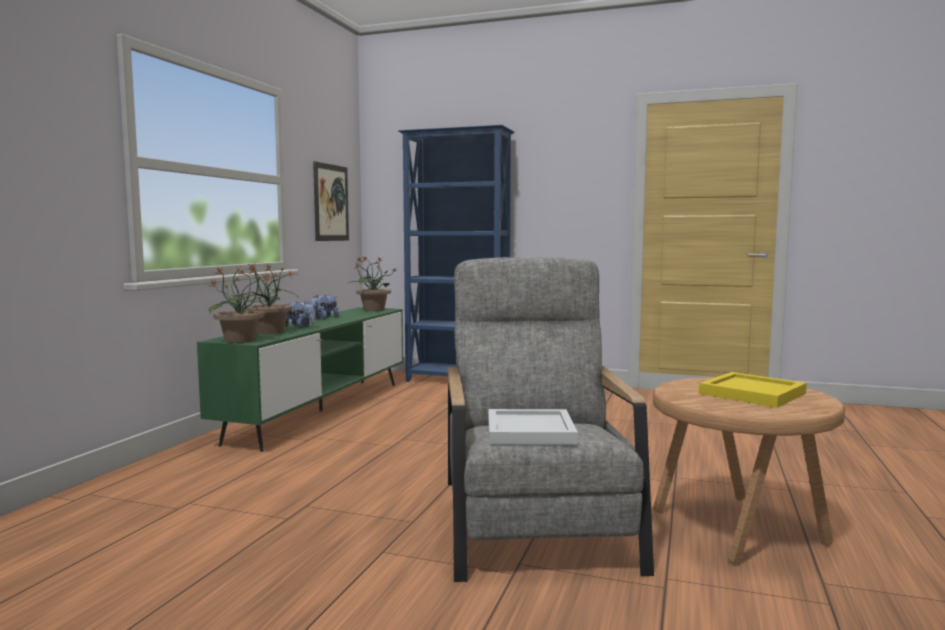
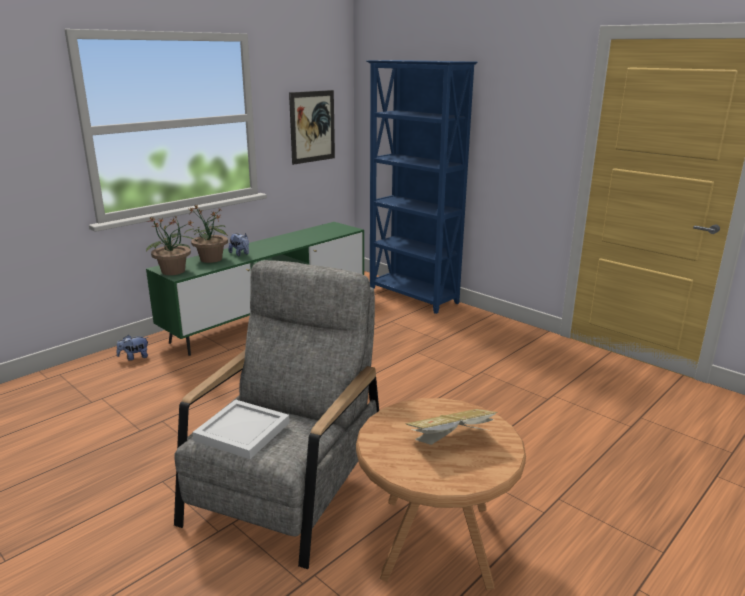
camera: 25 degrees right, 15 degrees up
plush toy [310,295,339,319] -> plush toy moved to [117,335,149,361]
potted plant [348,257,396,311] -> none
yellow tray [699,372,807,408] -> book [405,409,498,445]

